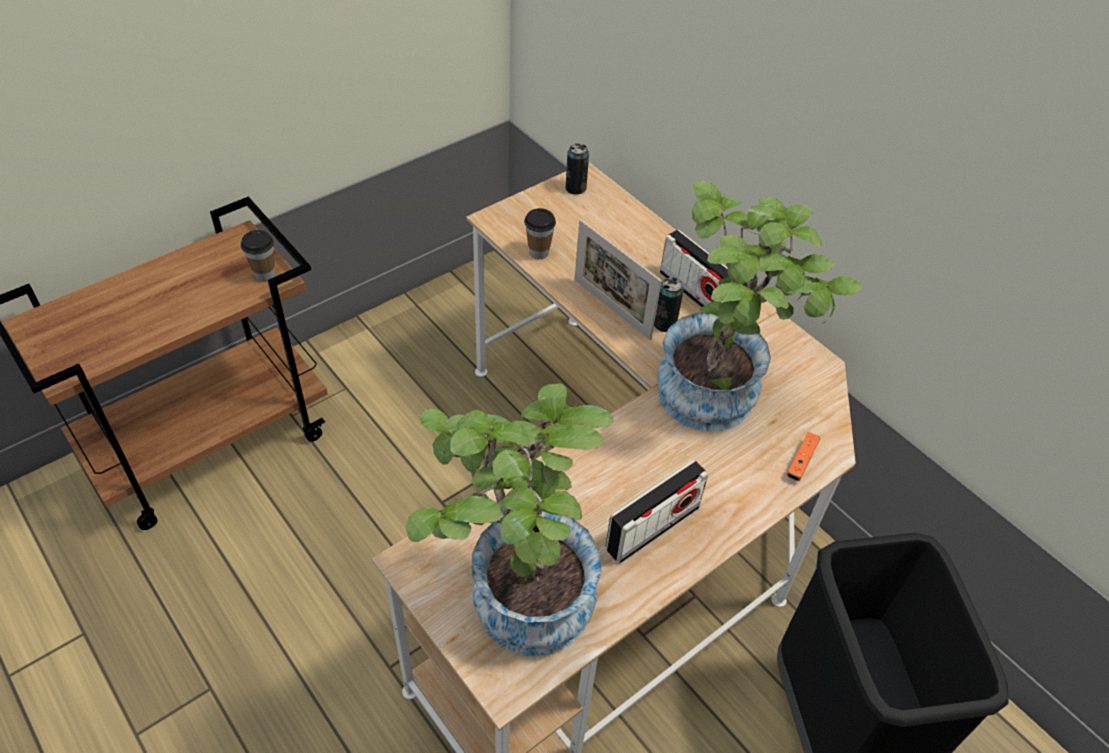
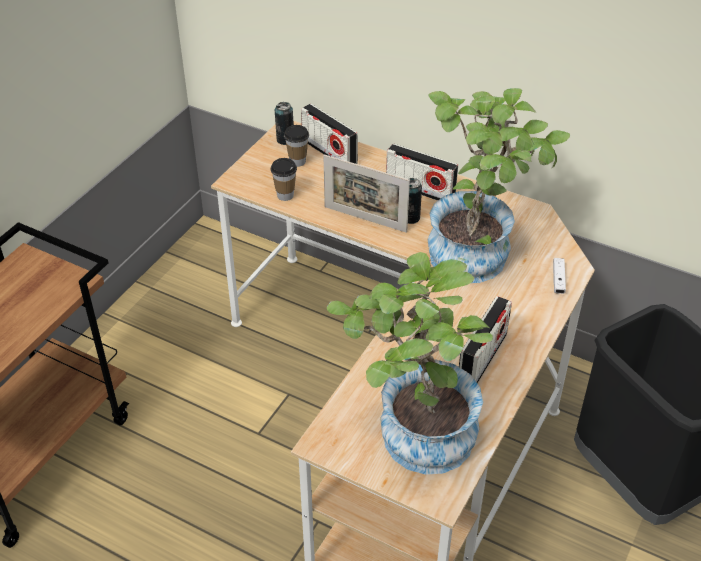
camera: 20 degrees left, 5 degrees down
cup [241,230,275,281] -> cup moved to [284,125,309,167]
orange game controller [786,432,821,481] -> white game controller [553,258,566,294]
none -> radio [301,104,358,164]

